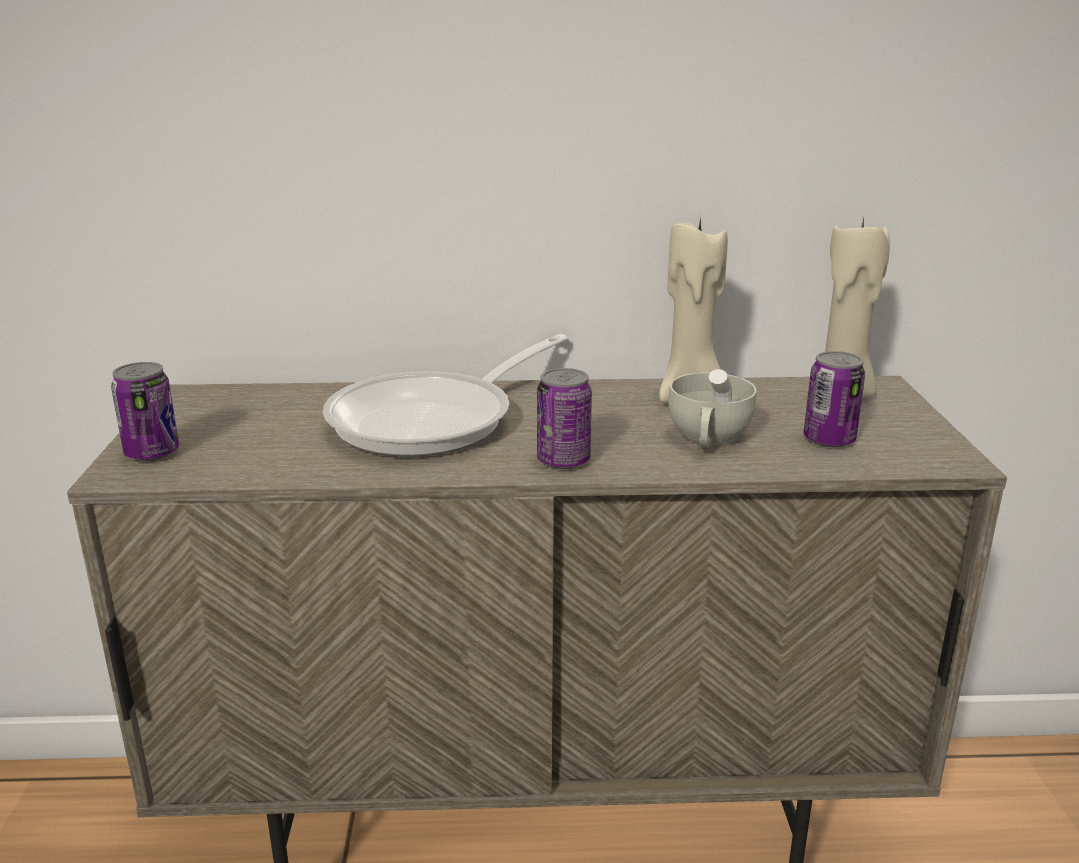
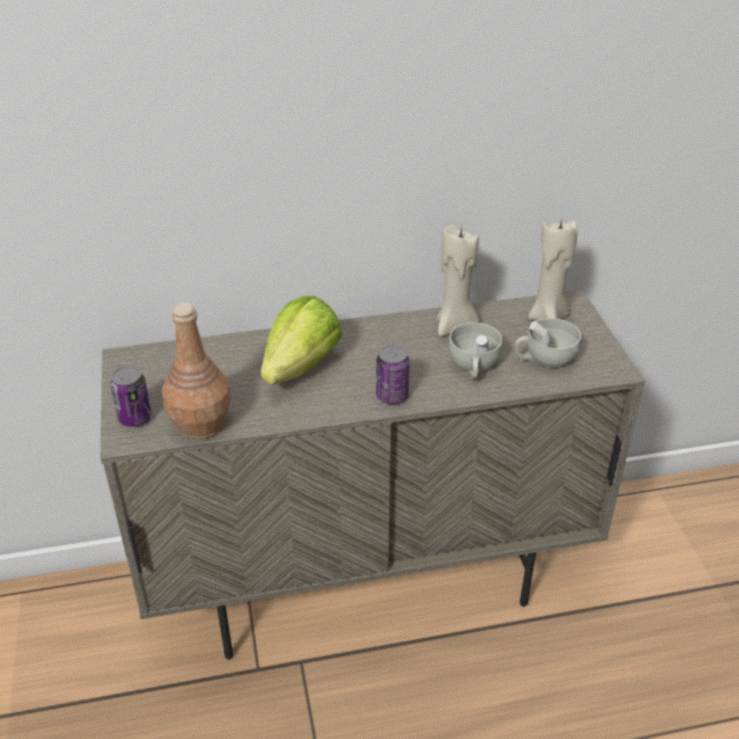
camera: 10 degrees left, 15 degrees up
frying pan [323,334,568,457] -> lettuce [261,295,342,385]
can [803,351,865,447] -> white cup [514,318,581,368]
none -> brown bottle [162,303,232,439]

